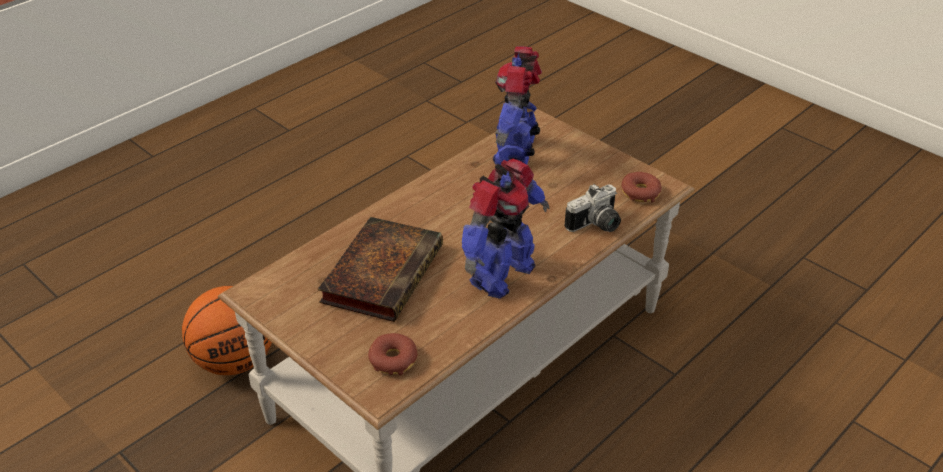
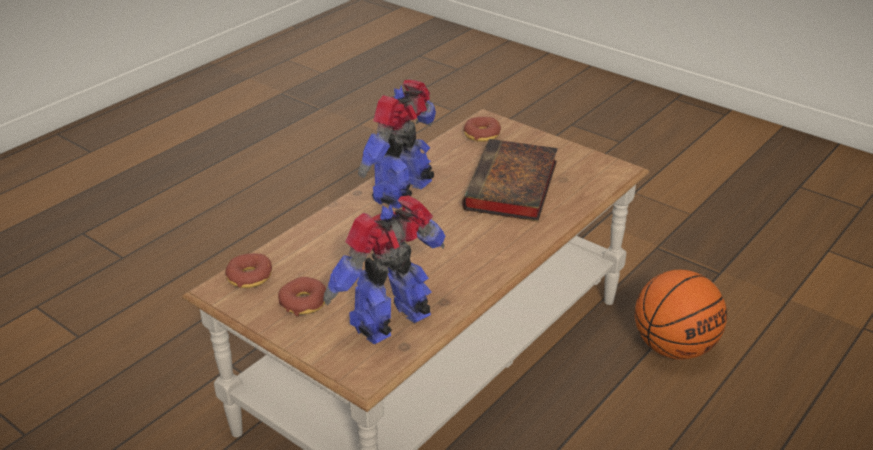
camera: 175 degrees right, 5 degrees down
toy robot [493,47,542,165] -> toy robot turned 135 degrees counterclockwise [324,195,446,345]
camera [565,184,621,232] -> none
none -> donut [278,277,326,316]

